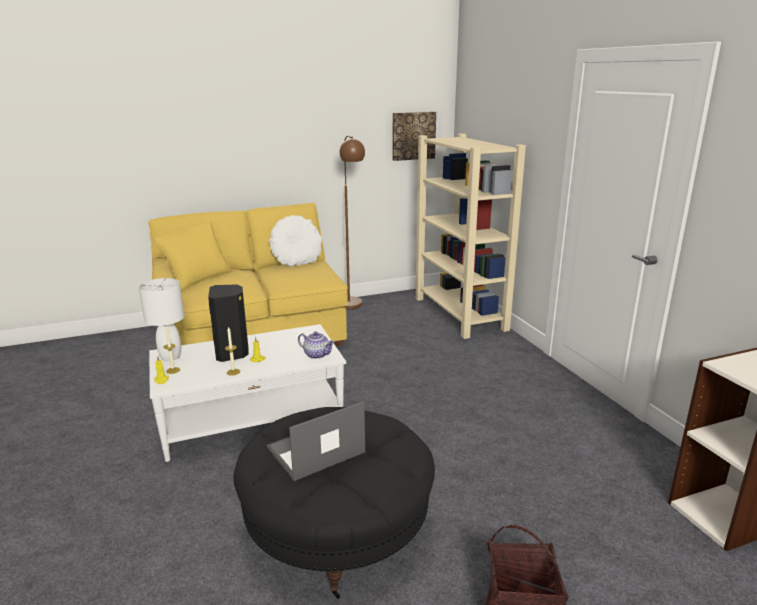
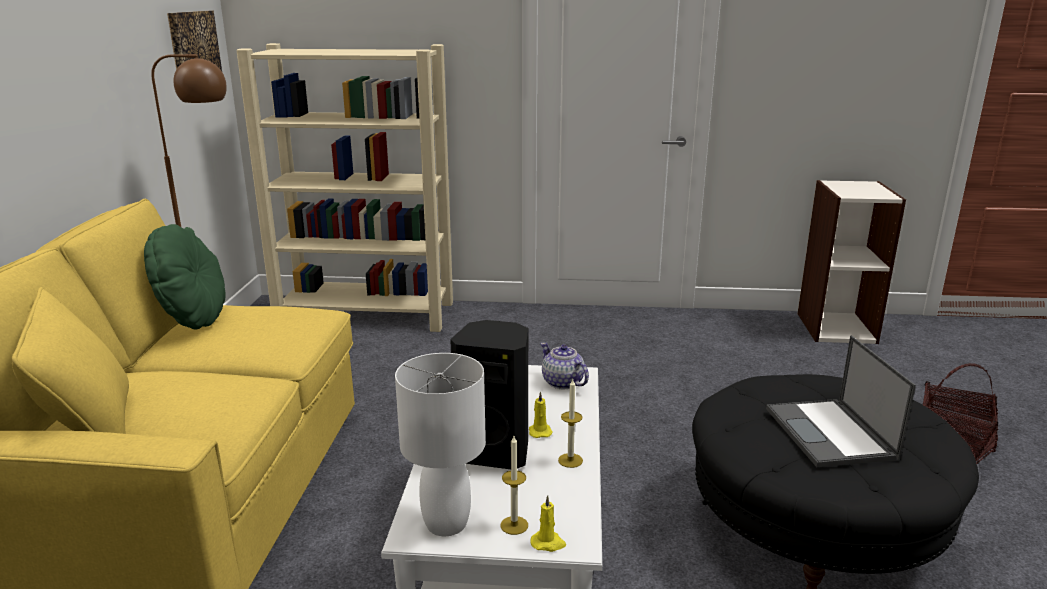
camera: 65 degrees left, 0 degrees up
white pillow [269,215,322,267] -> green pillow [144,224,226,330]
teapot [298,332,335,359] -> teapot turned 90 degrees counterclockwise [540,342,589,390]

